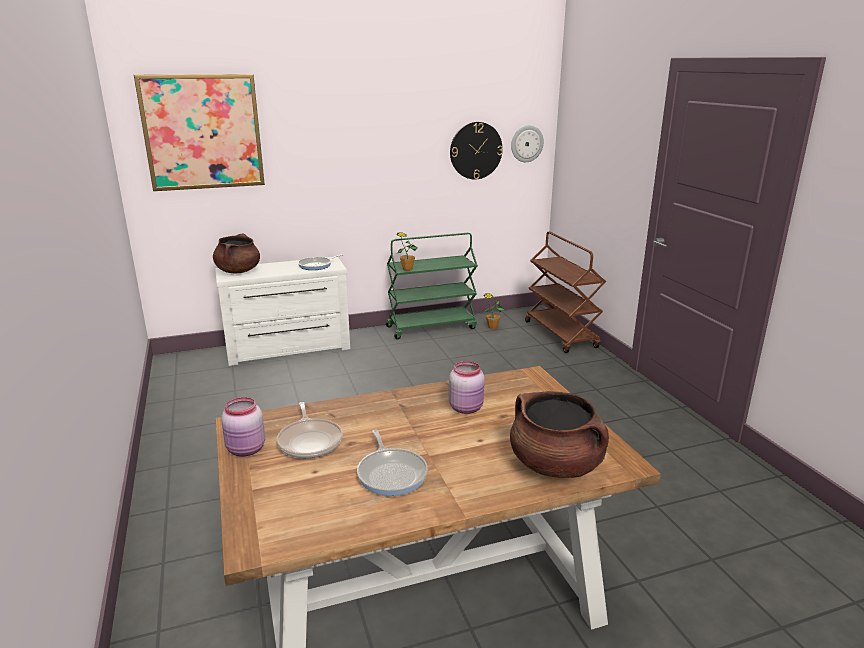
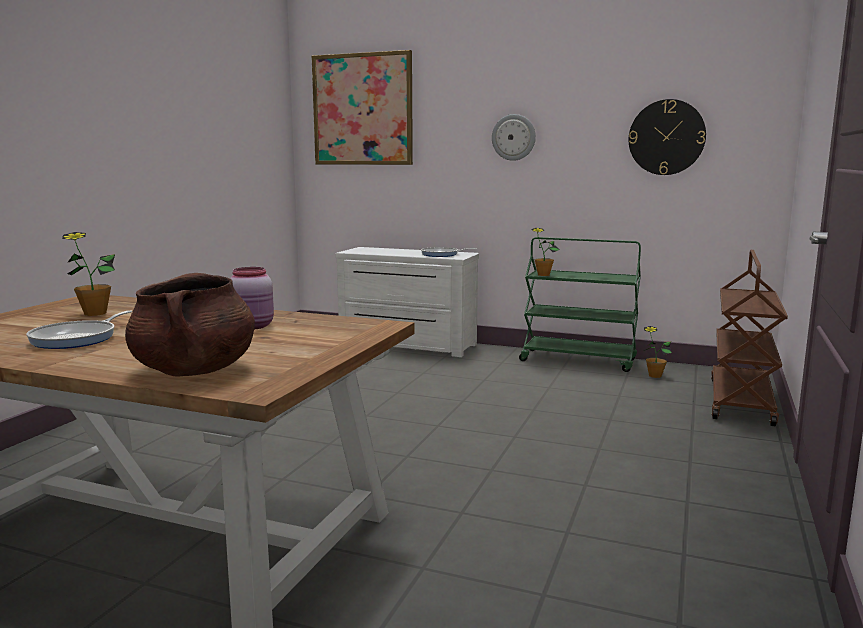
camera: 40 degrees right, 10 degrees down
brown cooking pot [213,234,260,273] -> none
pink jar [221,397,265,457] -> none
frying pan [277,402,343,458] -> potted plant [62,232,115,316]
wall clock [511,125,544,162] -> wall clock moved to [492,114,536,161]

